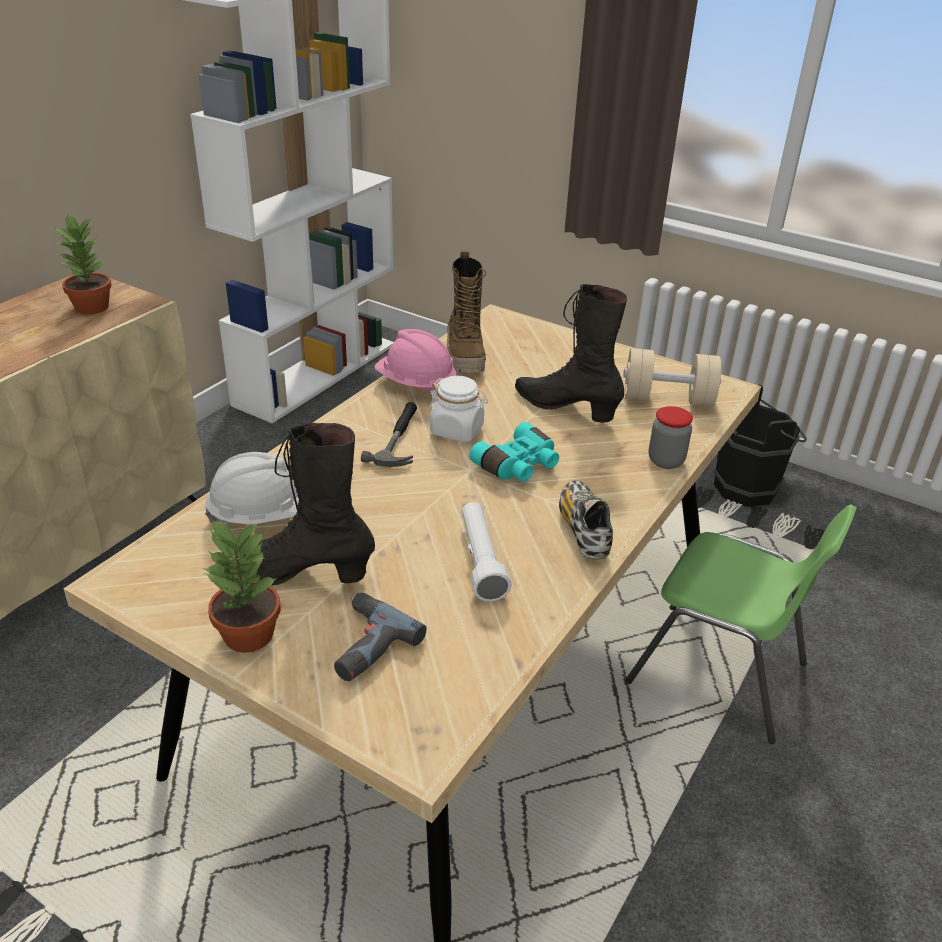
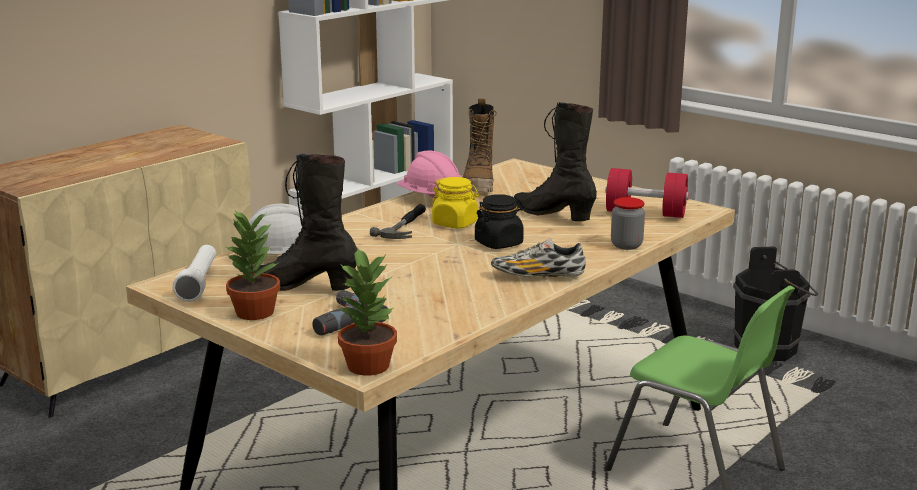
camera: 10 degrees right, 15 degrees down
potted plant [55,213,112,314] -> potted plant moved to [338,247,397,376]
white jar [429,376,488,442] -> yellow jar [432,177,479,228]
white flashlight [461,502,512,602] -> white flashlight moved to [172,245,216,302]
turquoise binoculars [469,422,559,482] -> black jar [475,194,524,249]
shoe [559,480,613,560] -> shoe turned 90 degrees counterclockwise [491,238,586,277]
beige dumbbell [623,348,721,407] -> red dumbbell [605,168,689,218]

